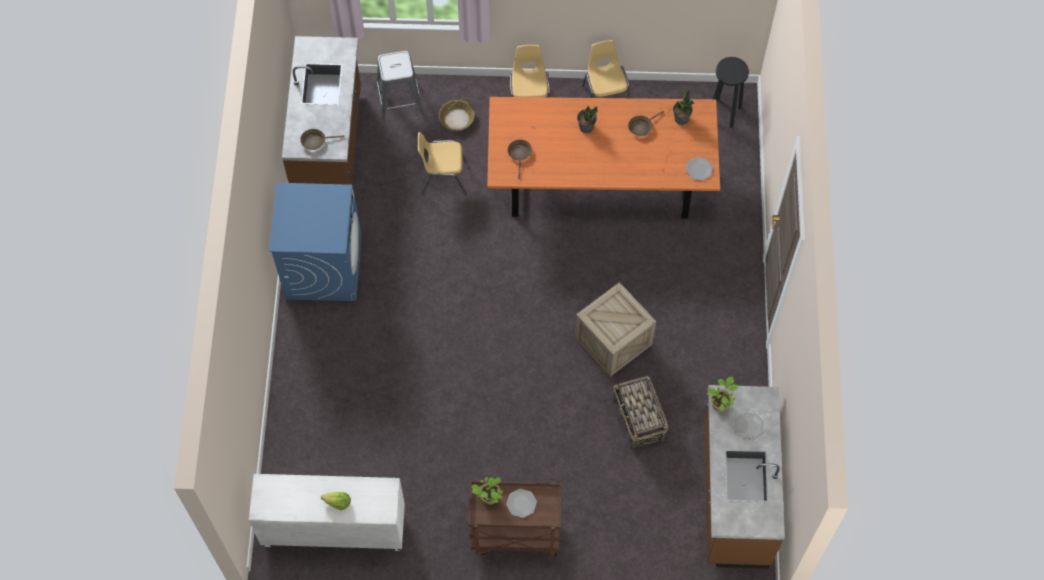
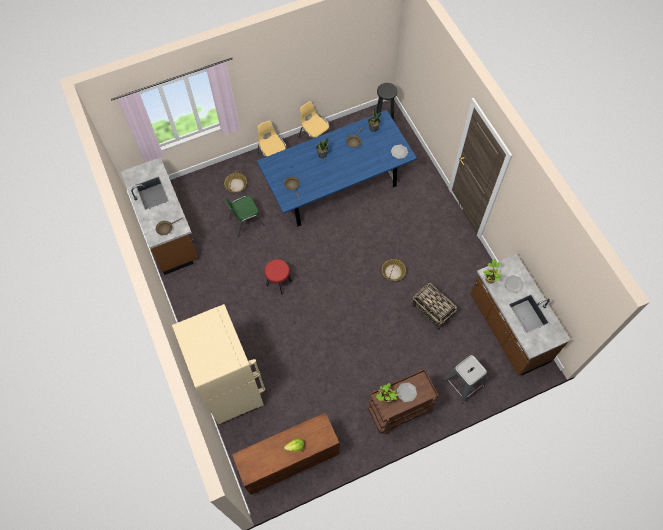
camera: 25 degrees left, 0 degrees up
white cabinet [249,474,405,551] -> brown cabinet [232,412,340,495]
blue washing machine [269,183,362,301] -> none
grey stool [376,51,424,121] -> grey stool moved to [442,355,487,404]
yellow chair [418,132,467,196] -> green chair [225,196,265,237]
orange dining table [487,97,720,218] -> blue dining table [257,110,417,227]
crate [575,282,656,377] -> basket [382,257,406,281]
none -> beige fridge [172,304,265,424]
none -> red stool [265,259,292,295]

